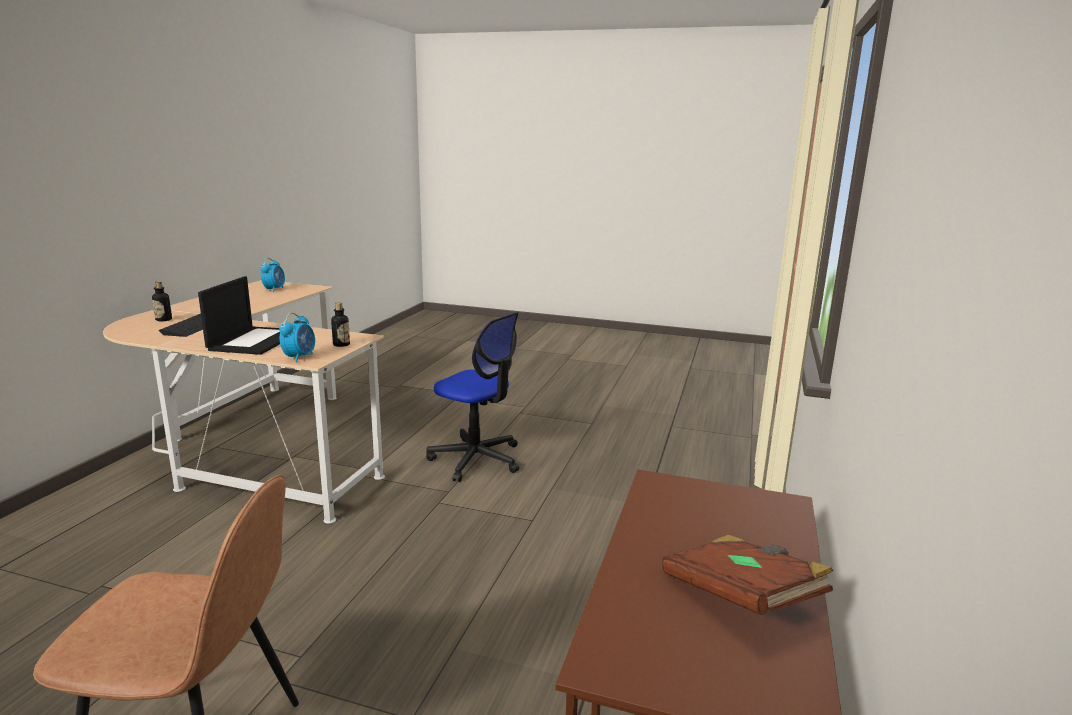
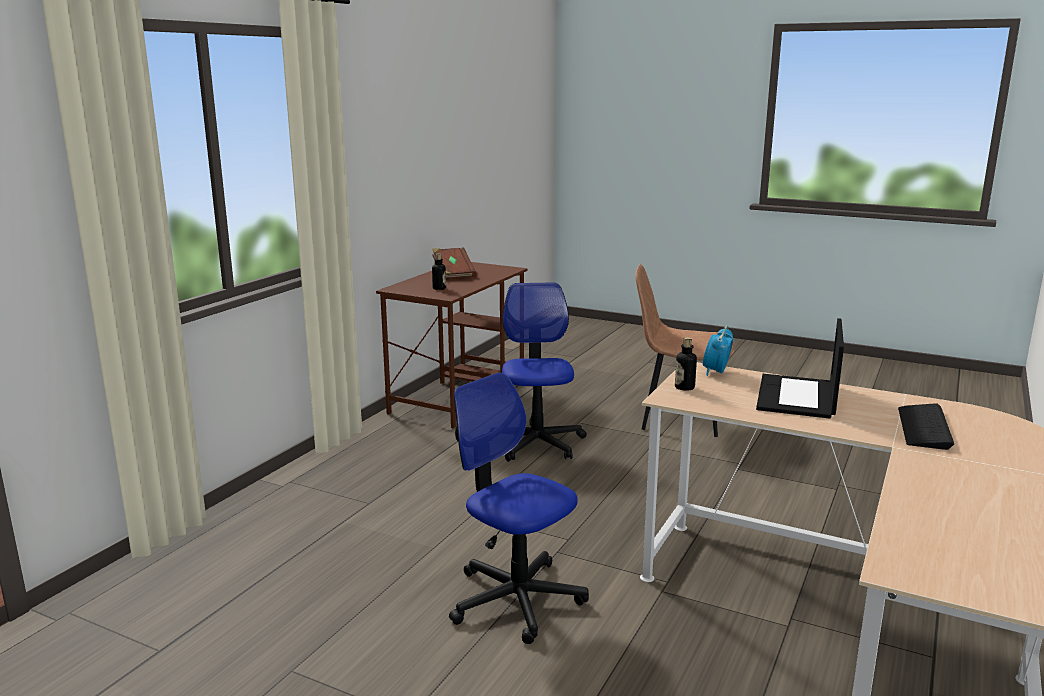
camera: 170 degrees left, 0 degrees up
bottle [152,281,172,321] -> bottle moved to [432,253,446,290]
alarm clock [260,258,285,292] -> none
none -> office chair [502,283,587,462]

